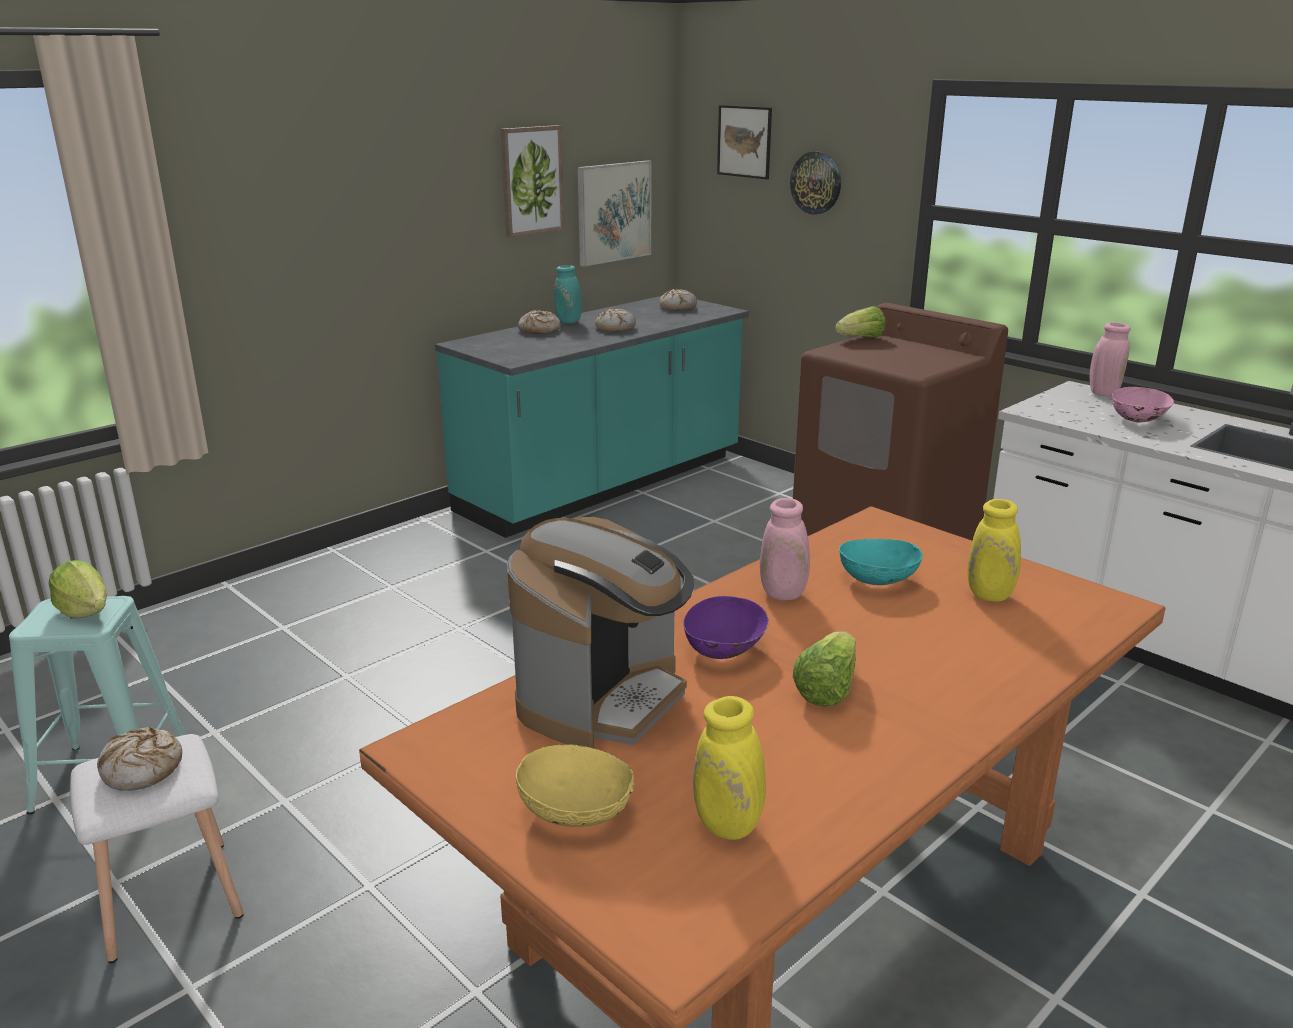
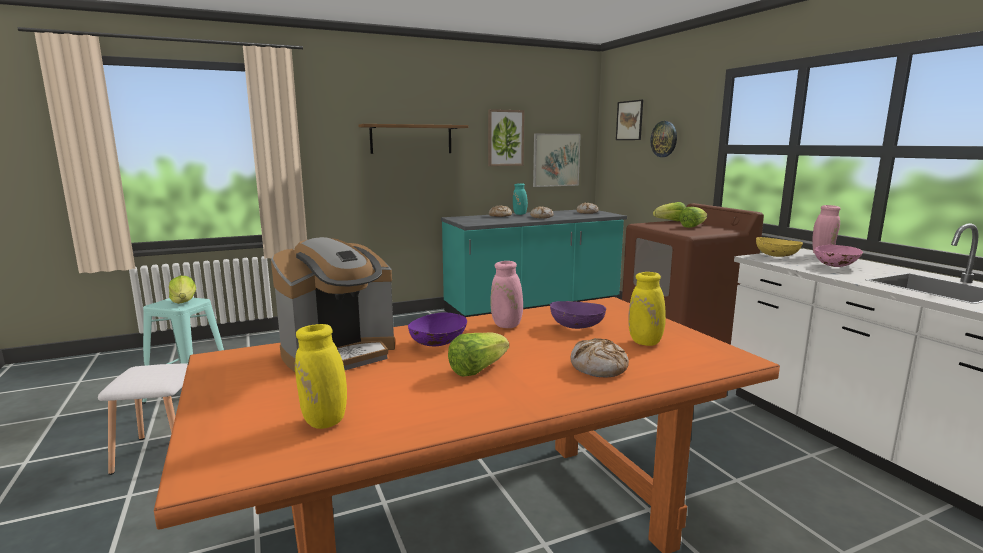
camera: 20 degrees right, 10 degrees down
bread [97,727,182,791] -> bread moved to [570,338,629,377]
yellow bowl [516,744,634,827] -> yellow bowl moved to [756,237,803,257]
turquoise bowl [839,539,923,585] -> purple bowl [550,301,607,329]
none -> shelf [358,124,468,154]
none -> lettuce [679,207,707,228]

